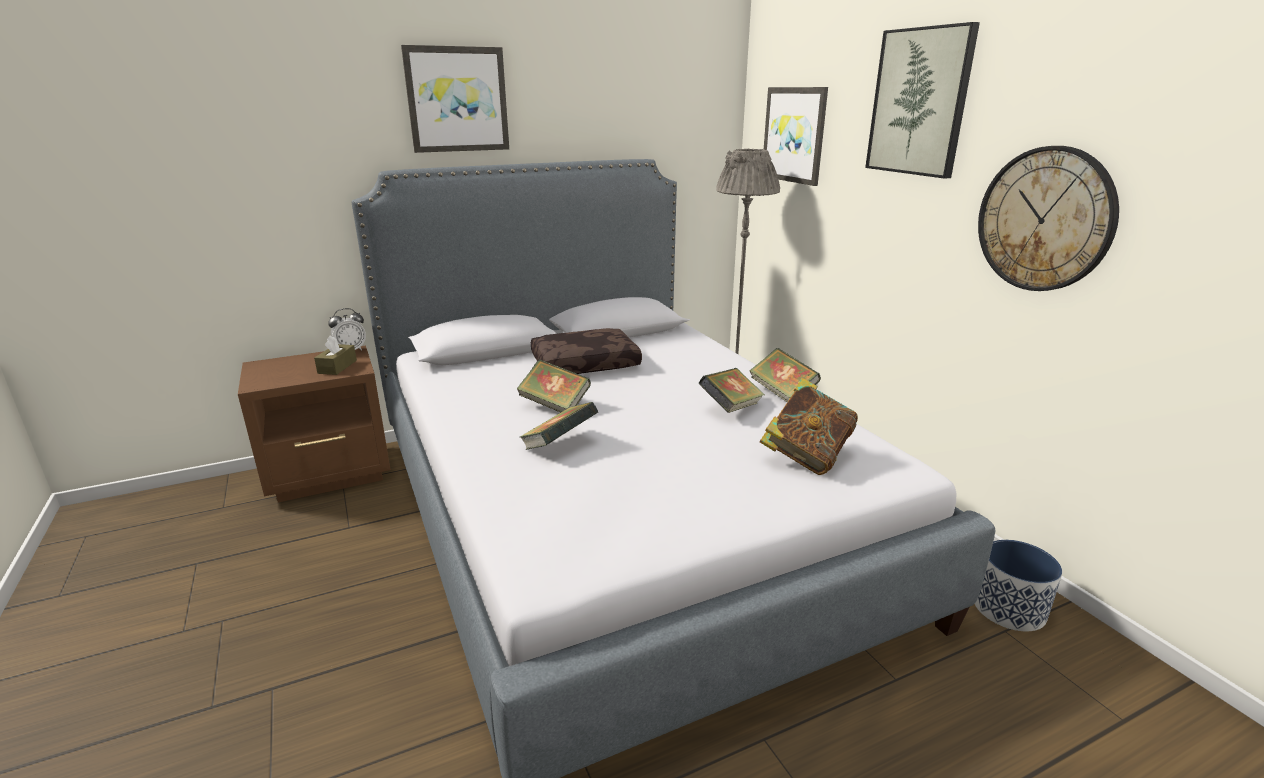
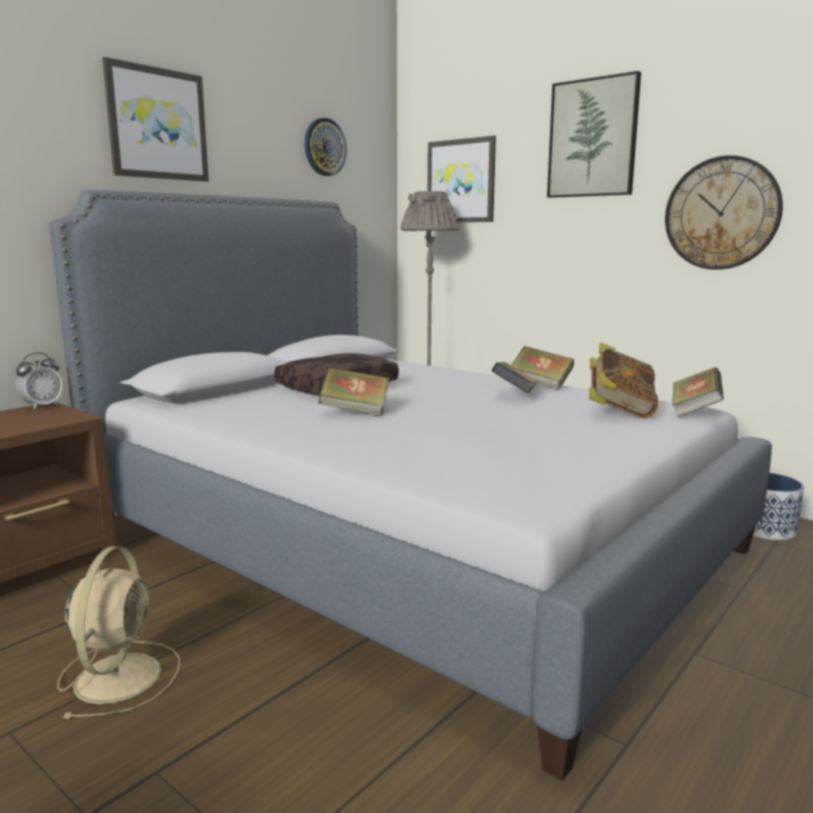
camera: 25 degrees left, 10 degrees down
brown tissue box [314,335,357,375] -> none
book [520,402,598,450] -> book moved to [672,367,724,417]
none -> beige fan [57,546,180,719]
none -> wall clock [304,118,347,176]

